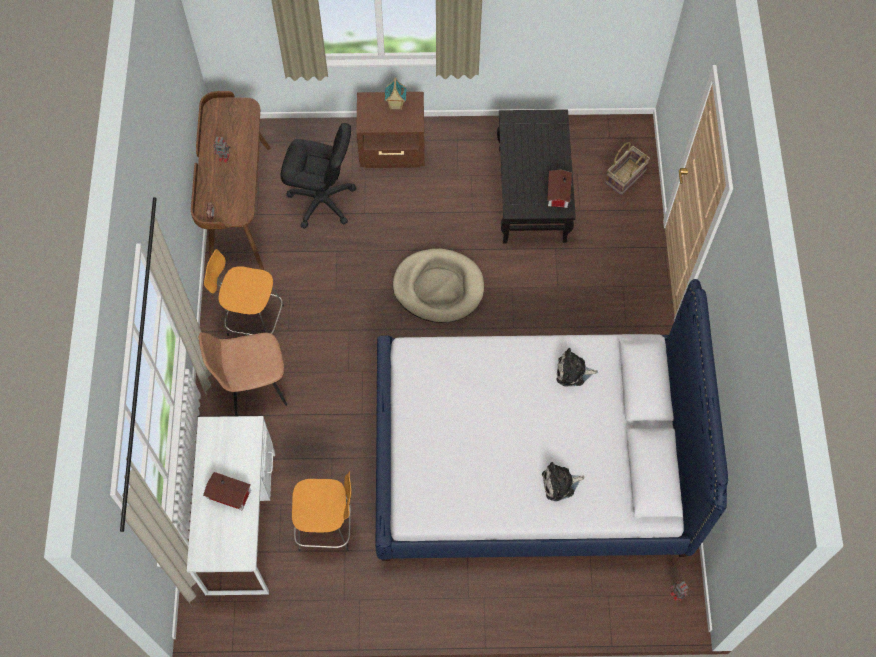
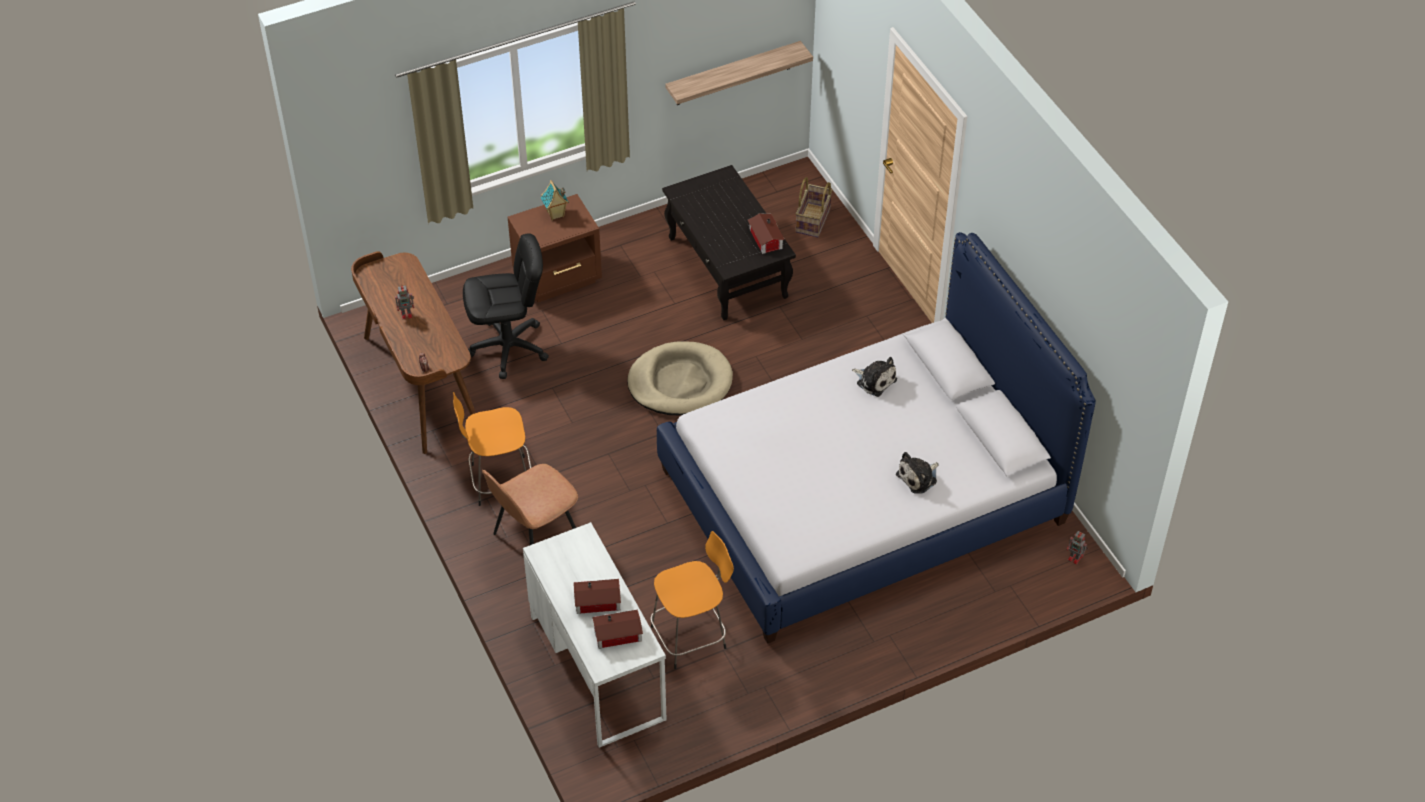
camera: 25 degrees left, 15 degrees down
plush toy [557,348,598,386] -> plush toy turned 120 degrees counterclockwise [852,357,897,397]
none -> toy house [592,609,643,649]
none -> shelf [665,41,813,105]

